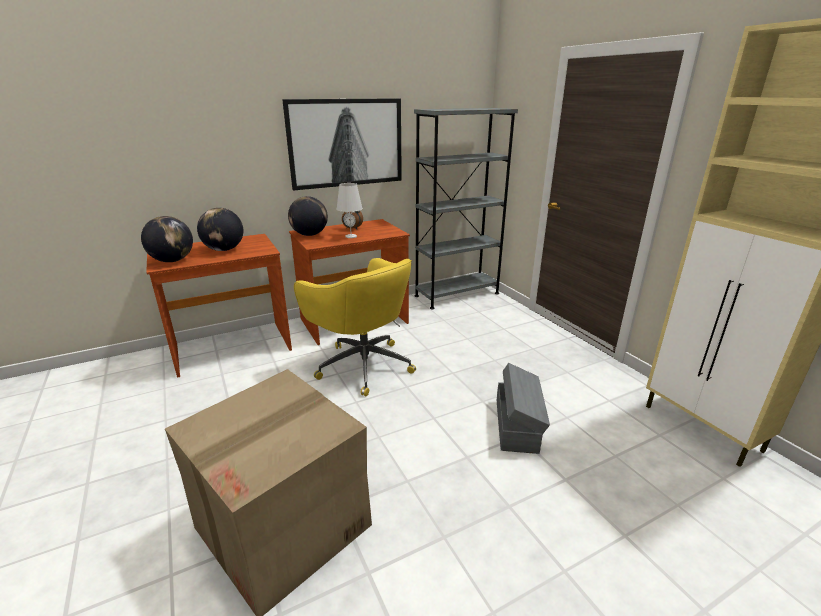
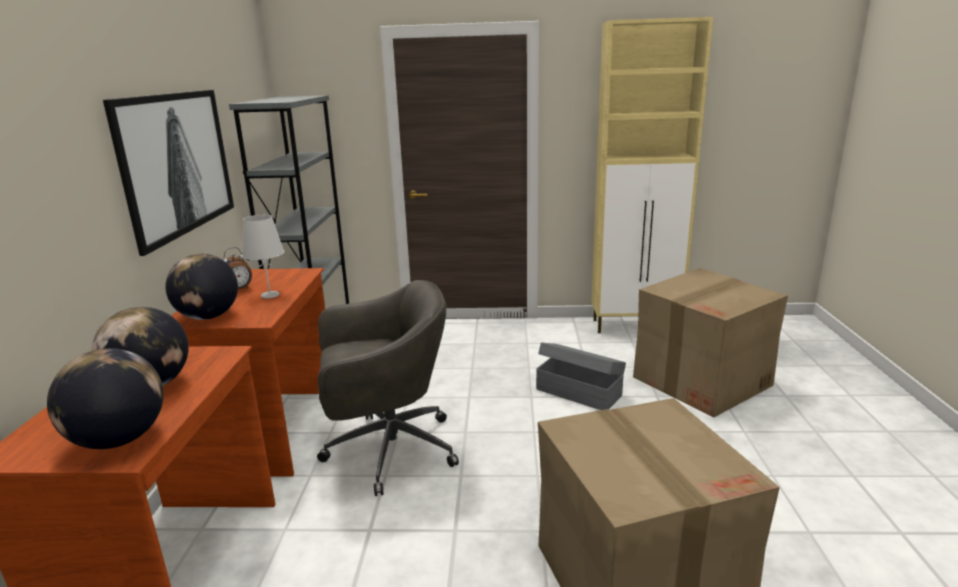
camera: 60 degrees left, 5 degrees down
yellow office chair [294,258,416,396] -> grey office chair [317,280,459,496]
none -> cardboard box [633,268,788,418]

